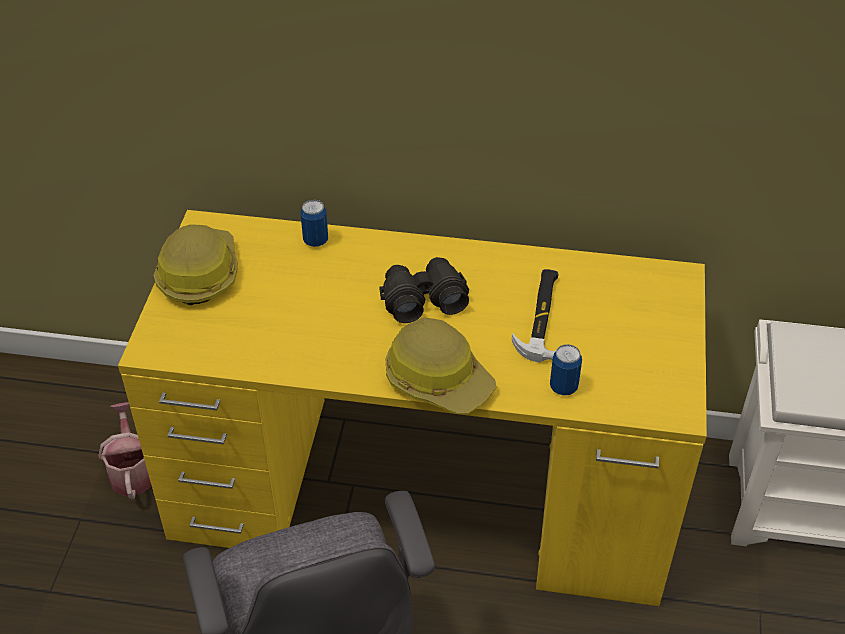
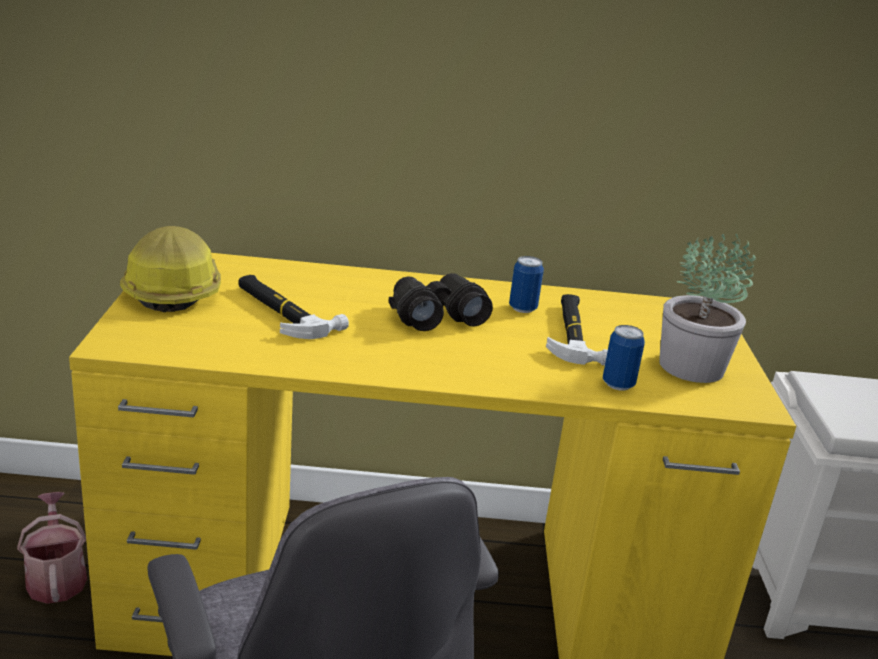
camera: 10 degrees left, 20 degrees down
can [301,200,328,247] -> can moved to [509,256,544,313]
hard hat [386,317,497,414] -> none
none -> hammer [239,275,349,339]
none -> potted plant [659,234,756,383]

